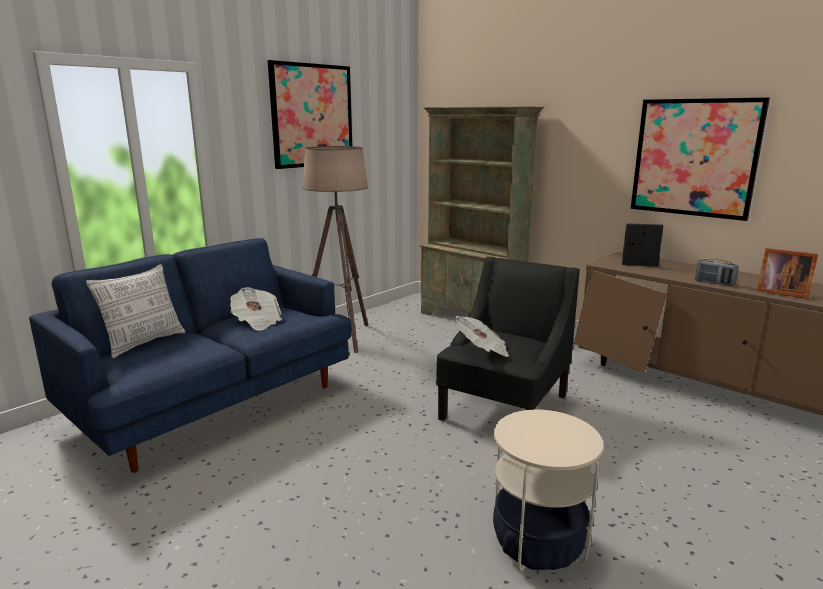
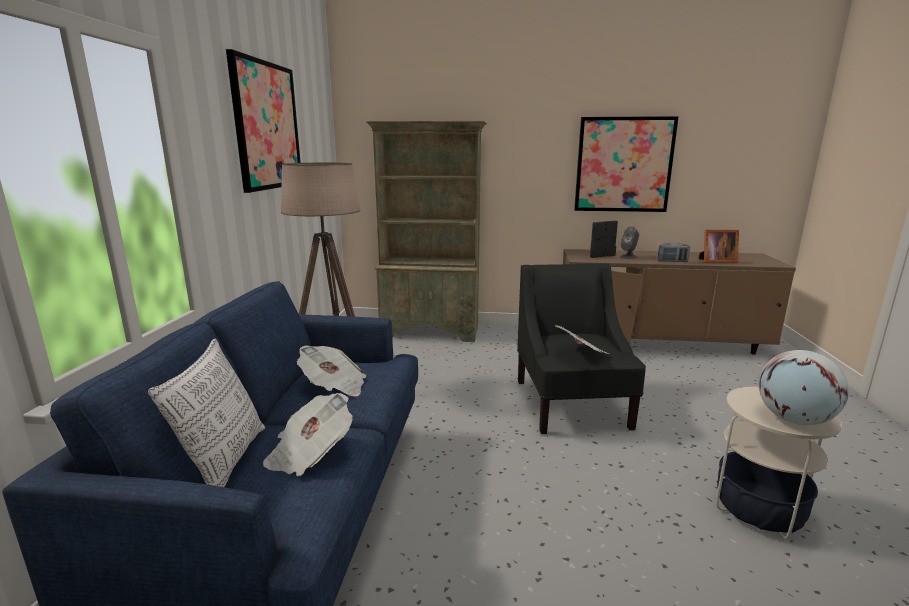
camera: 35 degrees left, 0 degrees up
none -> newspaper [263,393,353,476]
none -> grey speaker [620,226,639,259]
none -> globe [759,350,849,425]

